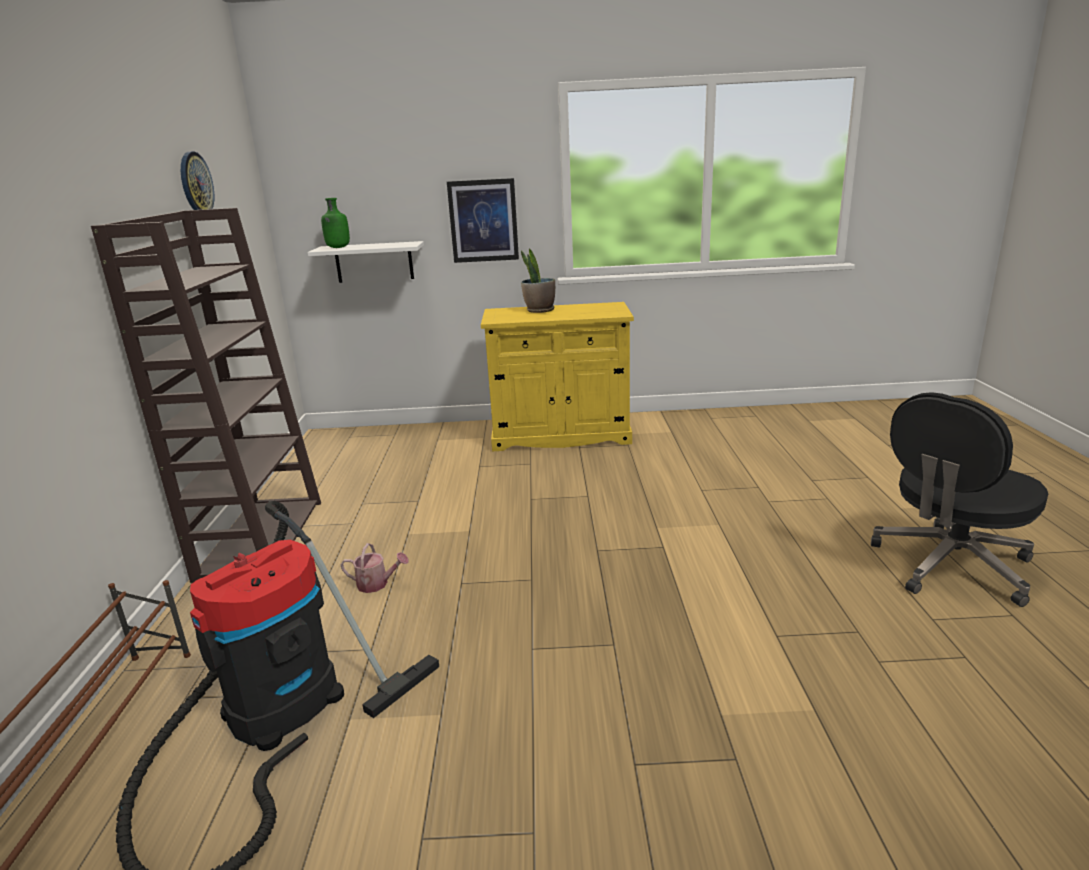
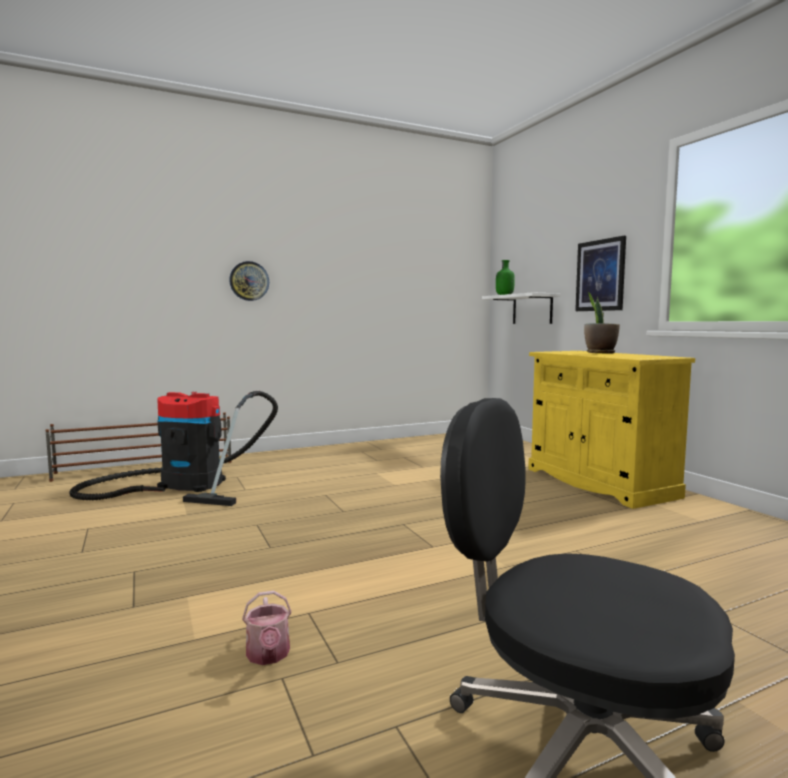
camera: 65 degrees right, 15 degrees down
brown bookcase [91,208,321,583] -> none
wall clock [181,152,214,210] -> wall clock moved to [229,261,269,301]
watering can [341,543,409,593] -> watering can moved to [242,591,292,665]

